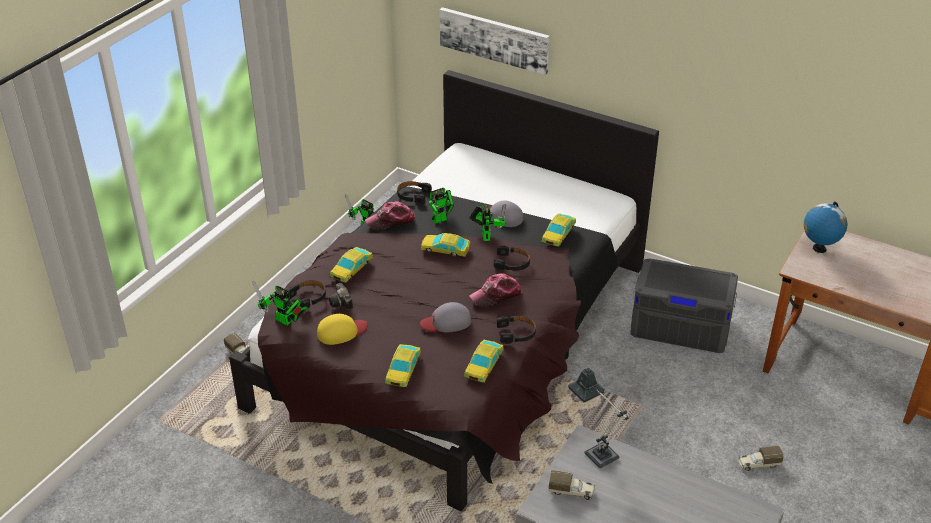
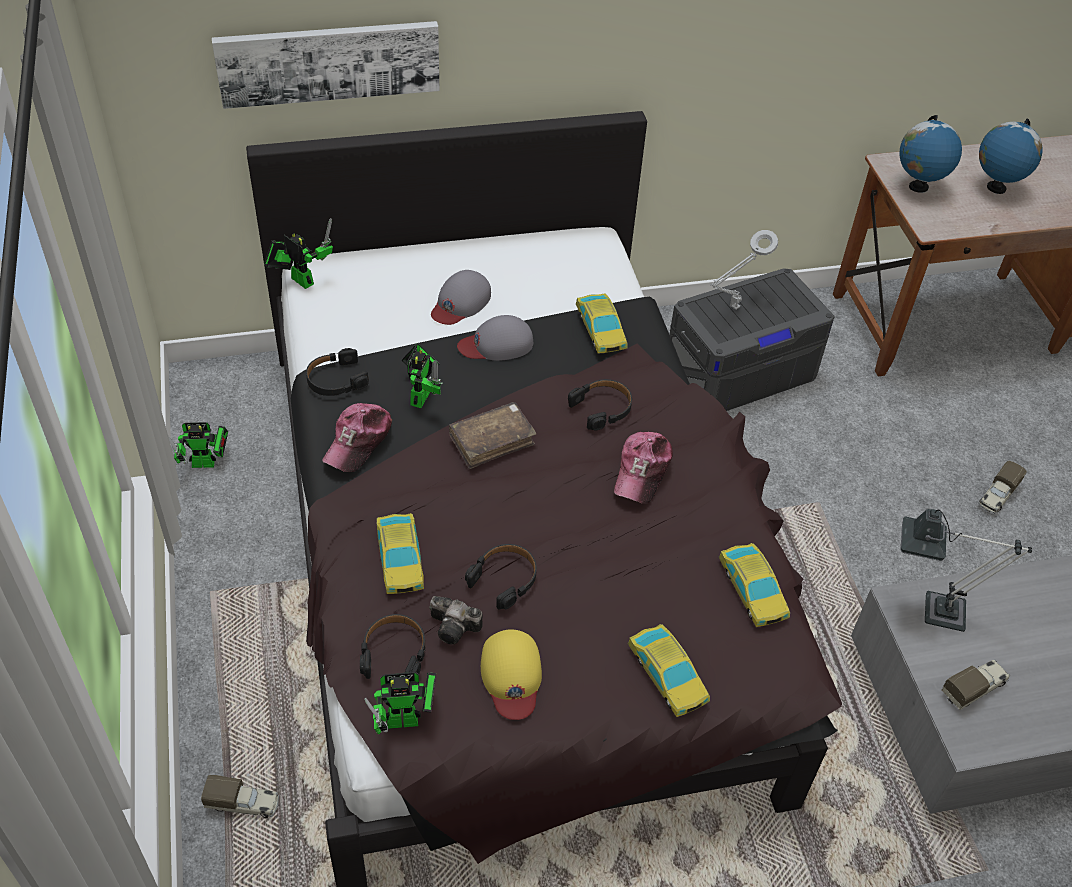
camera: 45 degrees left, 10 degrees up
yellow cap [317,314,368,345] -> yellow cap turned 150 degrees clockwise [481,629,542,720]
grey cap [420,302,471,332] -> grey cap moved to [431,270,491,325]
toy car [421,233,470,257] -> brown book [449,402,536,469]
toy robot [469,203,506,241] -> toy robot moved to [264,218,333,289]
black headphones [497,316,536,344] -> black headphones moved to [465,544,537,610]
none -> grey table lamp [710,230,778,310]
none -> globe [979,118,1042,194]

